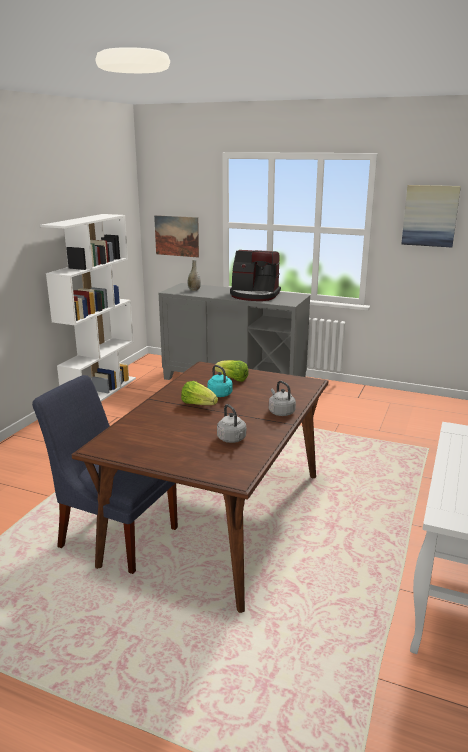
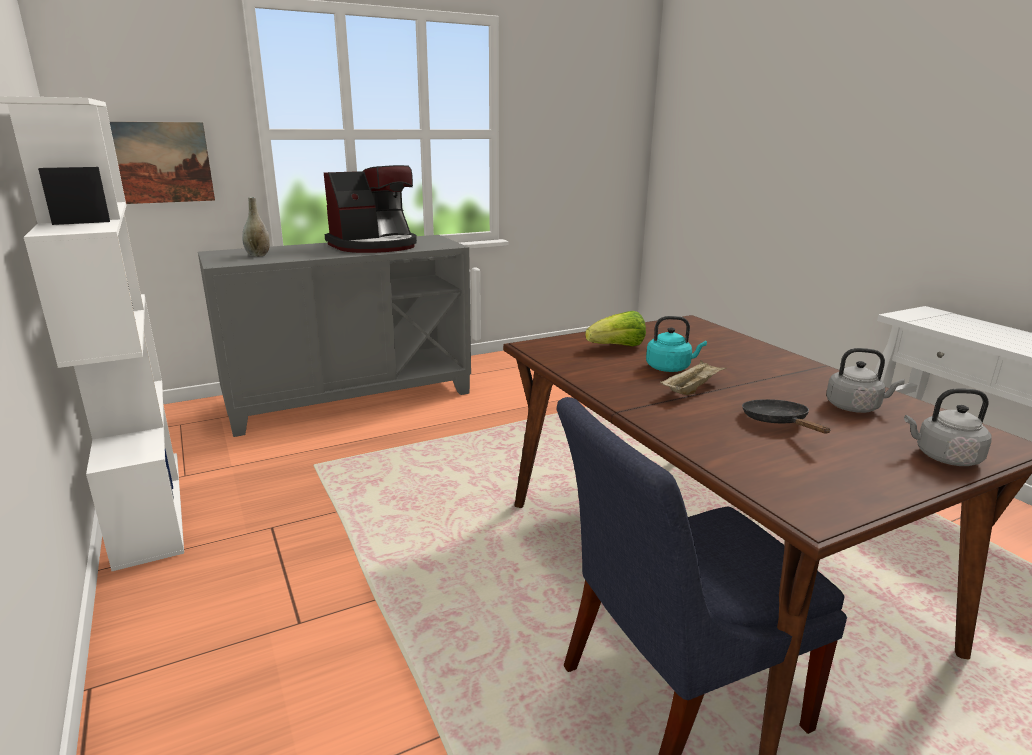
camera: 50 degrees left, 0 degrees up
lettuce [181,381,218,405] -> beige tray [660,360,727,395]
grey kettle [269,381,296,416] -> grey kettle moved to [904,389,992,466]
picture [401,185,461,247] -> none
none -> black frying pan [742,399,830,434]

